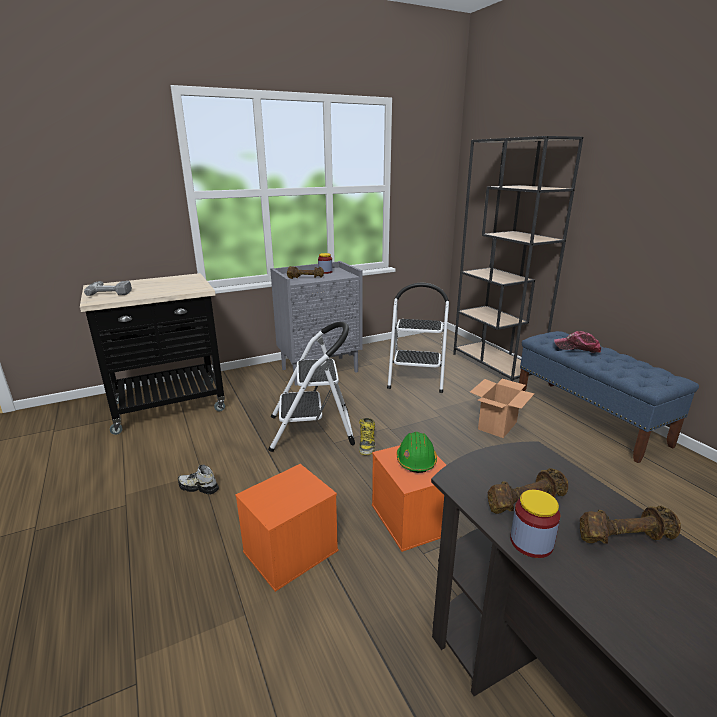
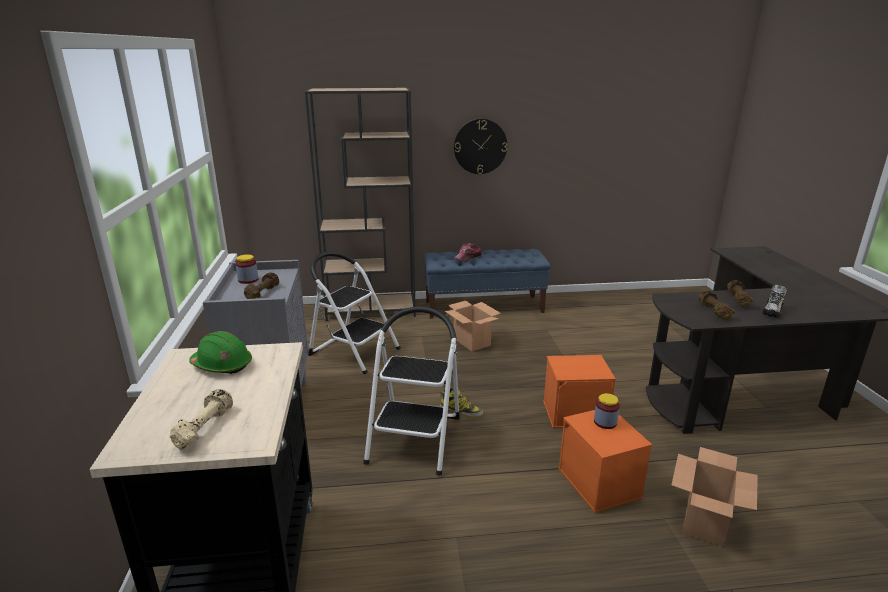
camera: 70 degrees left, 0 degrees up
power drill [84,281,132,296] -> beige dumbbell [170,389,233,451]
shoe [178,465,219,494] -> shoe moved to [763,285,787,318]
green hard hat [397,432,437,473] -> green hard hat moved to [189,331,252,374]
jar [510,490,560,558] -> jar moved to [594,393,620,429]
none -> wall clock [454,119,507,174]
none -> cardboard box [671,447,758,547]

